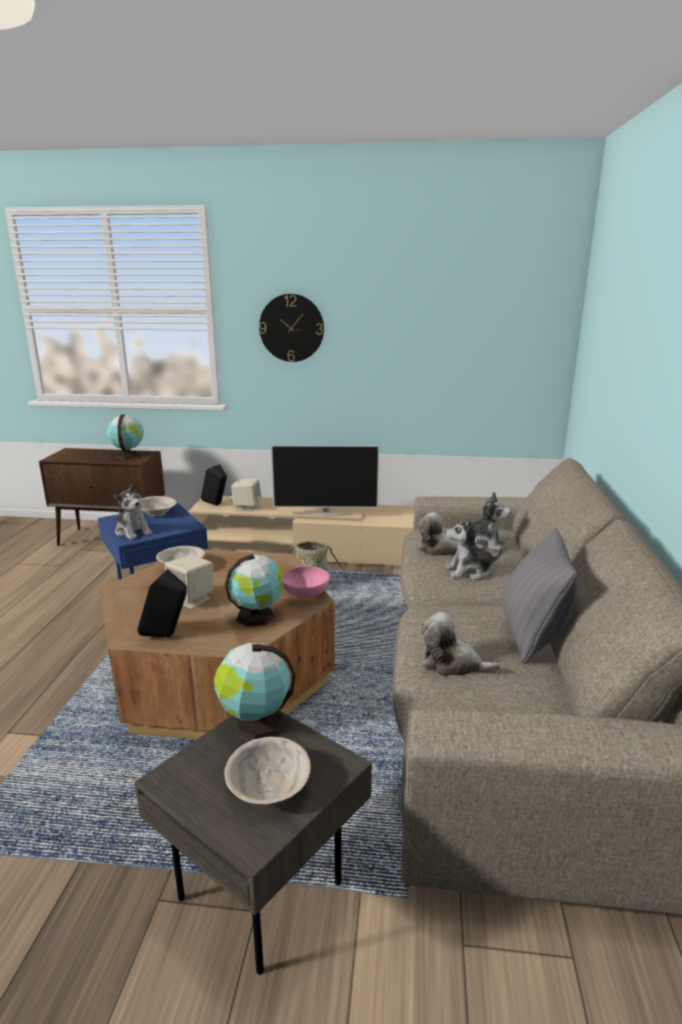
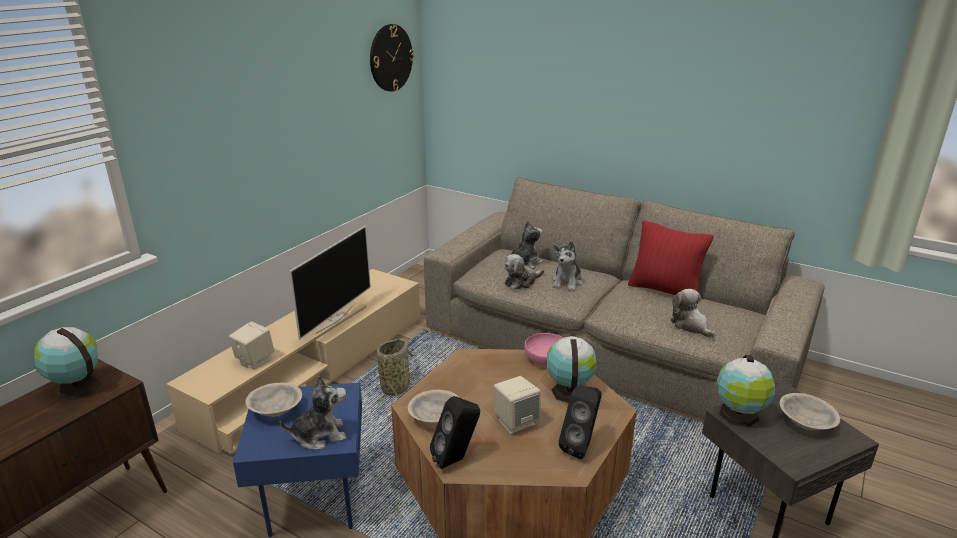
camera: 65 degrees left, 5 degrees up
black speaker [201,465,227,505] -> black speaker moved to [430,396,480,469]
wall clock [259,294,324,362] -> wall clock moved to [370,24,414,92]
plush toy [421,612,500,676] -> plush toy turned 105 degrees clockwise [670,289,716,338]
grey pillow [502,528,579,664] -> red pillow [628,220,714,303]

